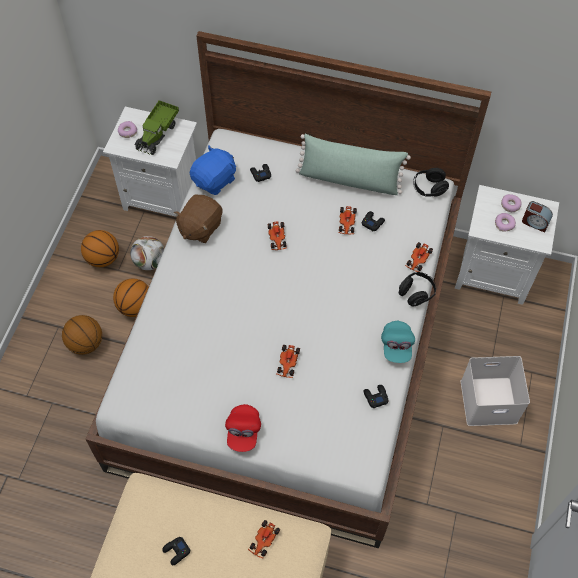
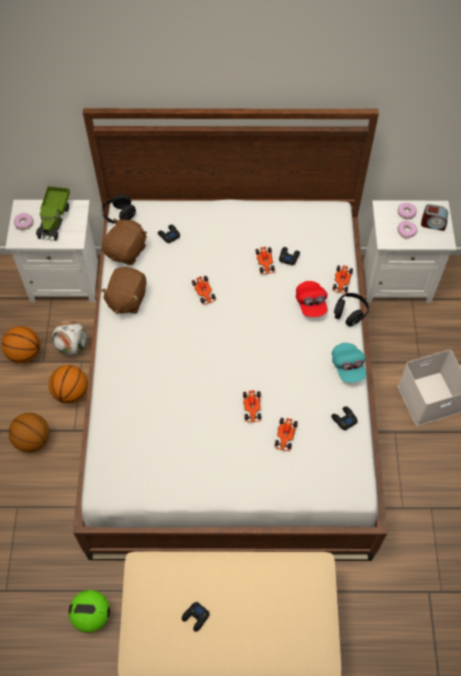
camera: 15 degrees left, 0 degrees up
blue plush toy [189,145,236,195] -> brown plush toy [102,218,147,265]
red cap [225,404,261,452] -> red cap moved to [296,281,327,317]
toy car [248,520,280,558] -> toy car moved to [274,418,298,451]
green pillow [296,134,411,195] -> none
black headphones [413,168,449,197] -> black headphones moved to [101,194,136,224]
none -> football [69,590,110,633]

